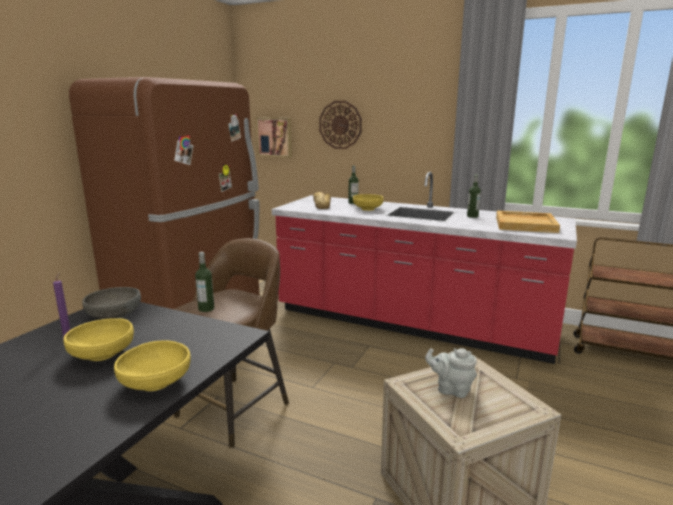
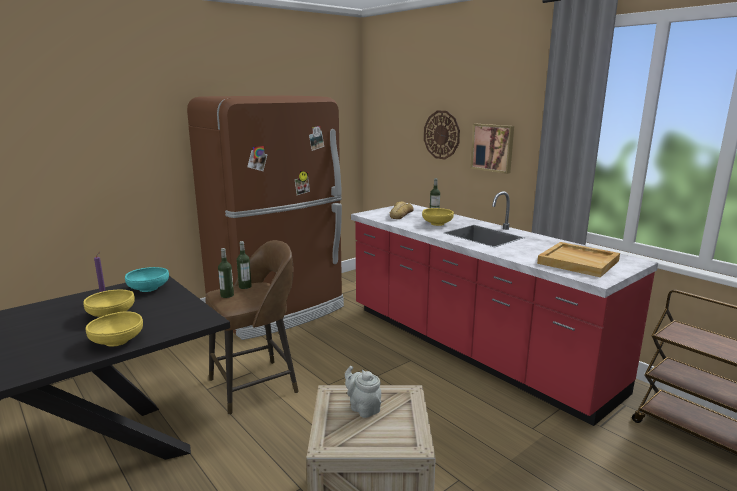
camera: 25 degrees right, 0 degrees up
grey bowl [82,287,141,319] -> turquoise bowl [125,267,169,292]
picture [256,117,292,158] -> picture moved to [470,124,514,174]
bottle [467,174,481,218] -> bottle moved to [237,241,252,289]

